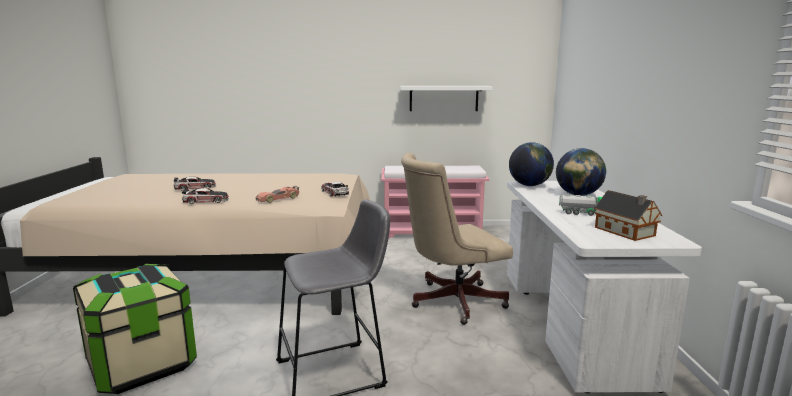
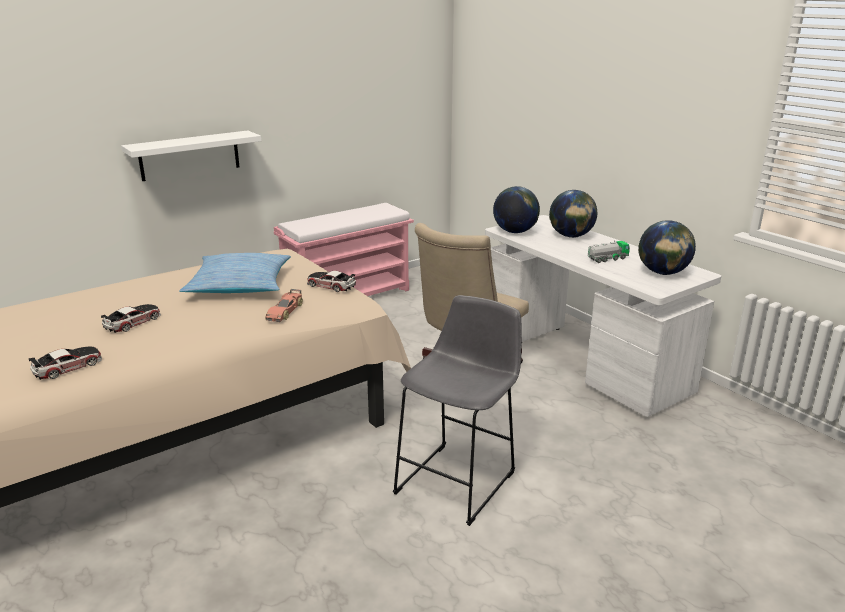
camera: 35 degrees left, 10 degrees up
storage box [73,264,197,394] -> none
toy car [182,188,229,204] -> toy car moved to [28,347,102,380]
white shelf [400,86,493,111] -> white shelf moved to [121,131,262,181]
toy house [594,190,663,241] -> globe [638,220,696,275]
none -> pillow [179,253,291,293]

